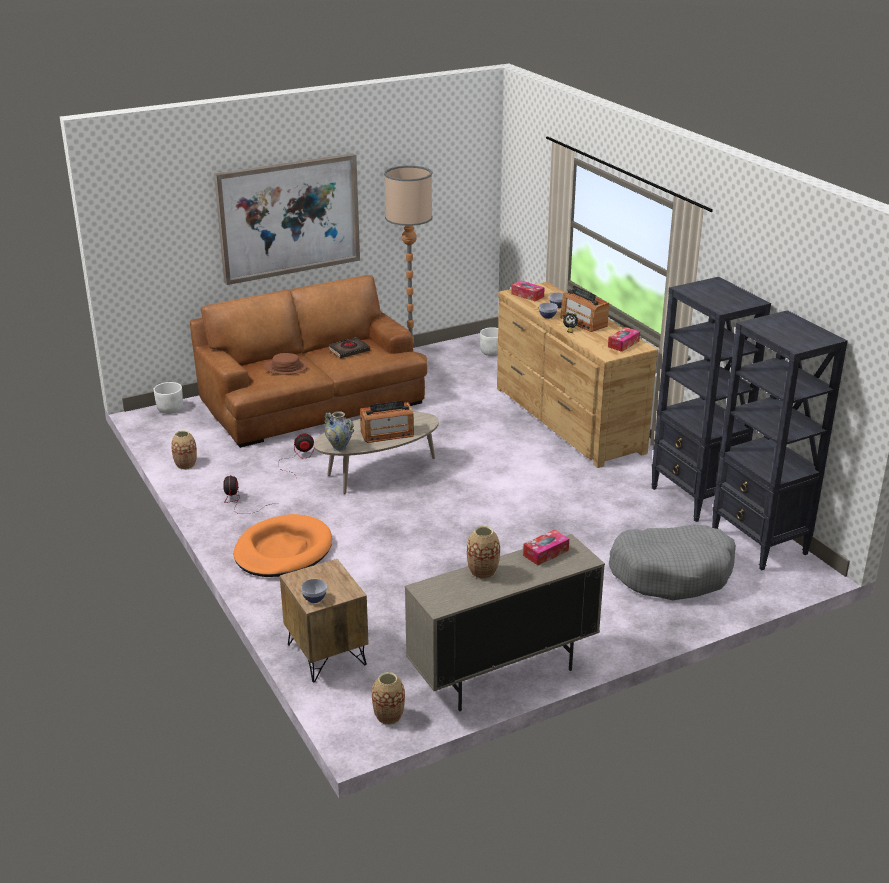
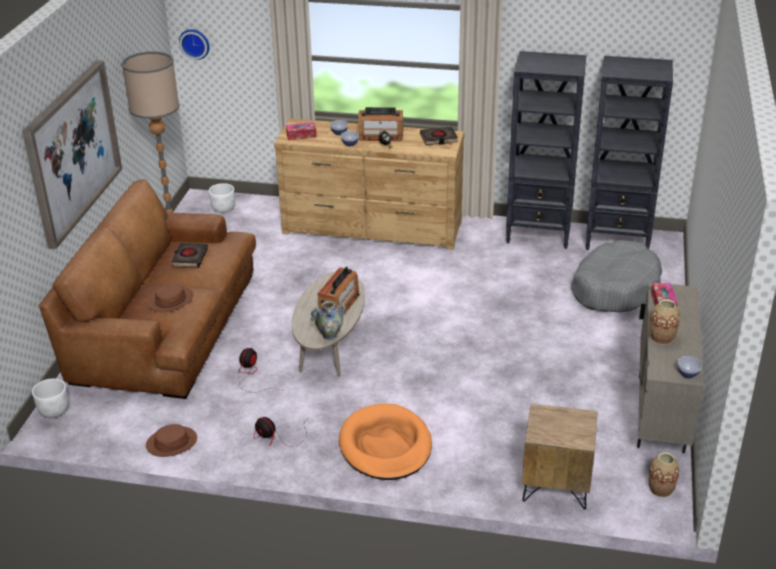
camera: 50 degrees left, 5 degrees up
vase [171,430,197,470] -> brown hat [146,424,197,457]
bowl [301,579,327,603] -> bowl moved to [678,356,702,378]
tissue box [608,327,640,352] -> black book [420,127,458,145]
none -> wall clock [179,29,209,60]

